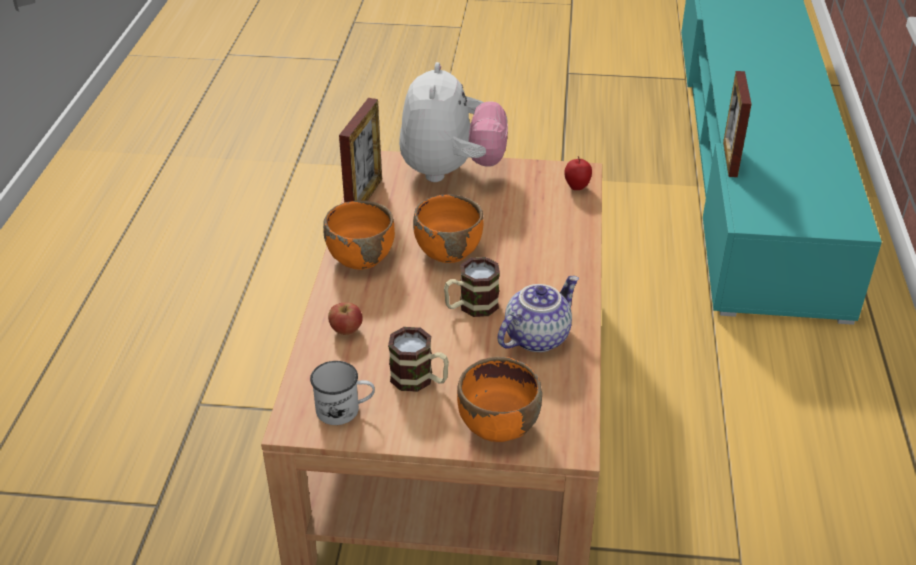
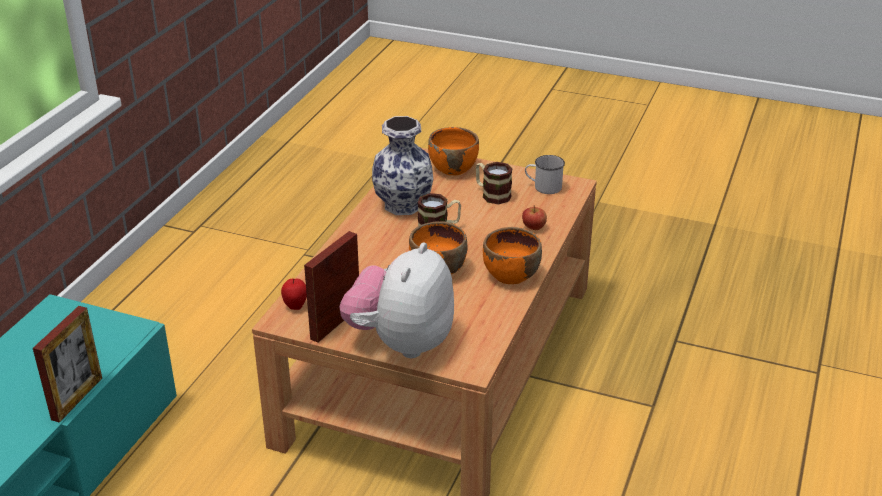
camera: 165 degrees left, 5 degrees down
picture frame [339,98,382,203] -> picture frame moved to [304,231,359,343]
teapot [498,276,579,352] -> vase [372,116,433,215]

